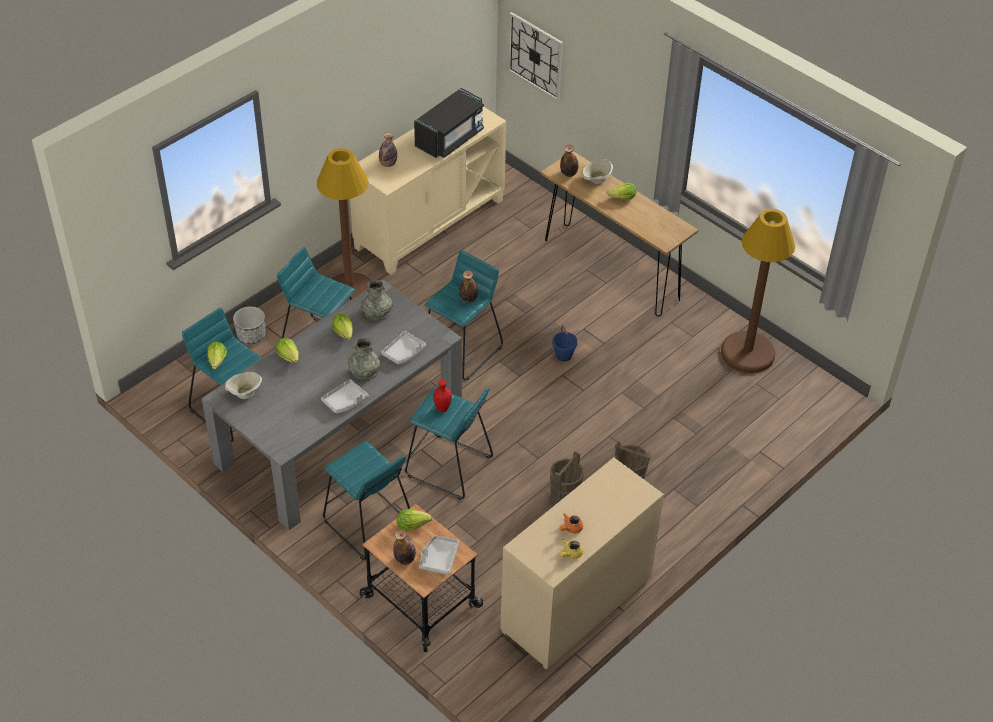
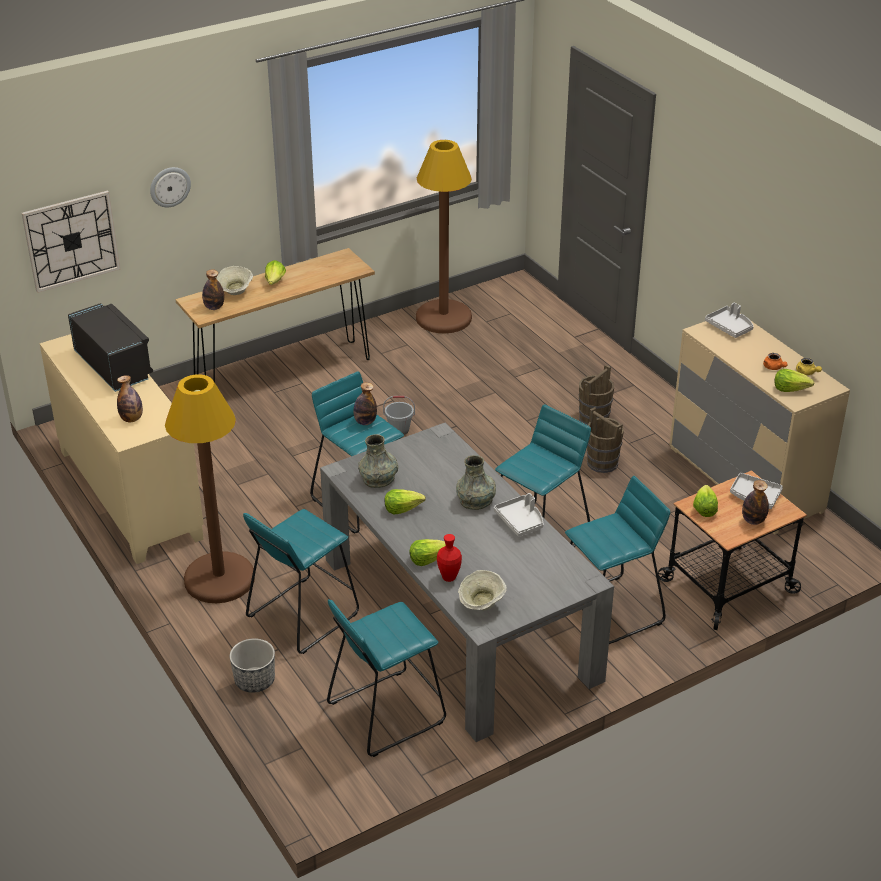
camera: 75 degrees left, 10 degrees down
lettuce [207,341,227,369] -> lettuce moved to [775,369,815,392]
grey tray [381,331,426,365] -> grey tray moved to [705,303,754,338]
red vase [433,379,452,413] -> red vase moved to [437,534,462,582]
blue bucket [552,325,578,361] -> grey bucket [383,396,415,435]
none -> wall clock [150,167,191,207]

